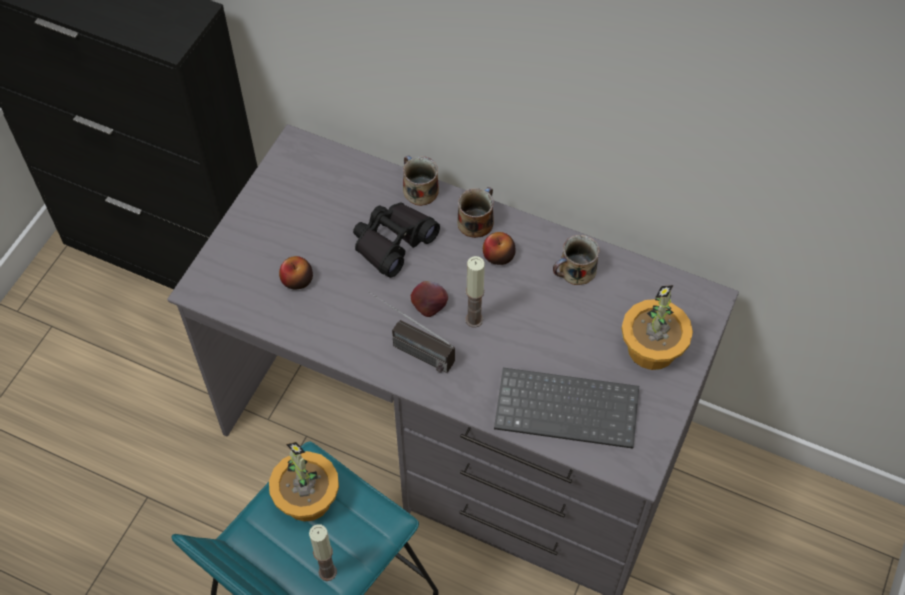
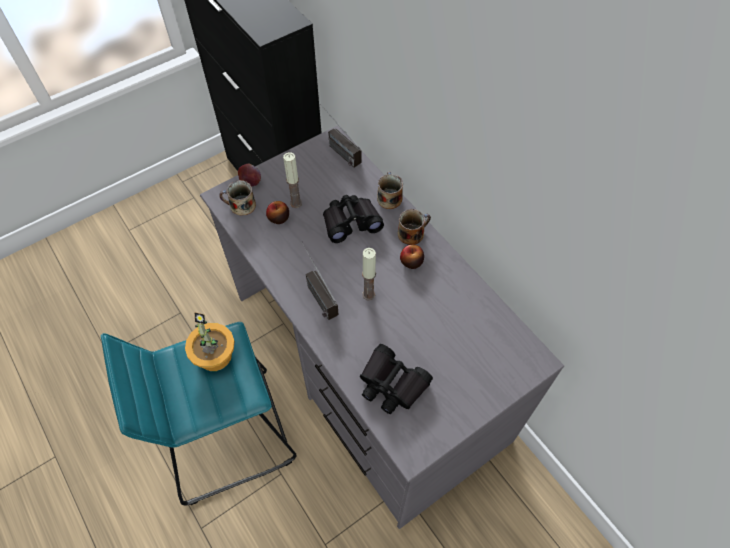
camera: 30 degrees right, 0 degrees up
candle [309,524,337,581] -> candle moved to [283,152,302,208]
apple [411,281,448,317] -> apple moved to [238,163,261,187]
keyboard [494,368,639,449] -> black binoculars [360,344,433,414]
mug [553,235,600,285] -> mug moved to [220,180,256,216]
potted plant [621,285,693,370] -> none
none -> radio [320,104,362,167]

